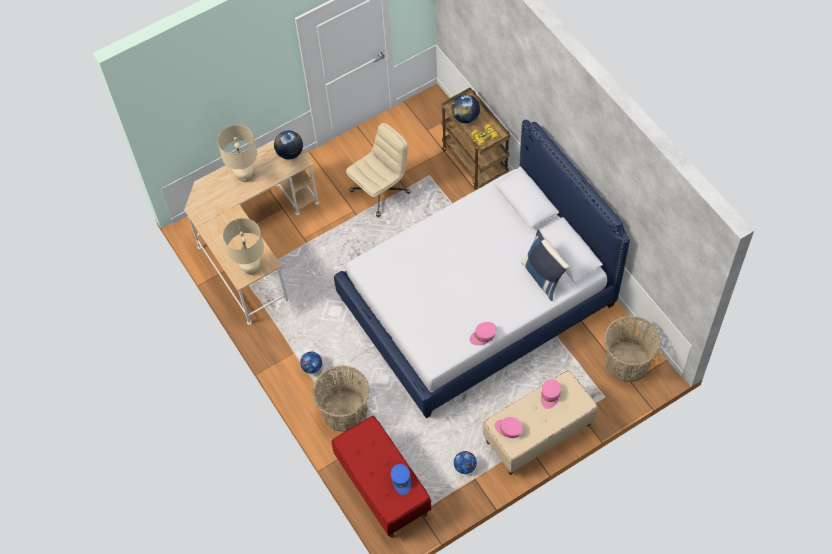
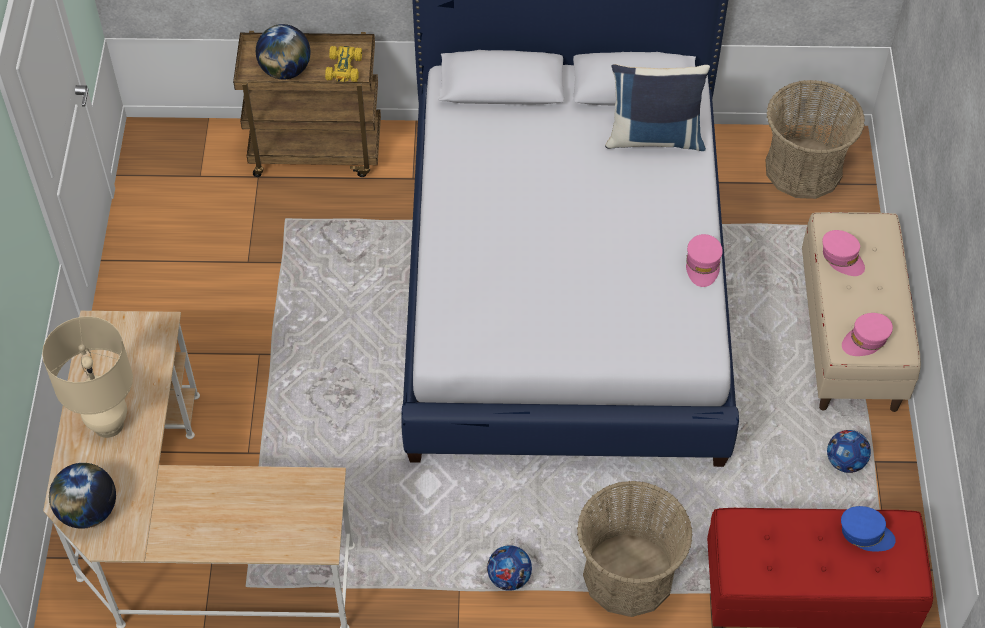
camera: 60 degrees left, 5 degrees down
beige table lamp [223,218,264,275] -> none
globe [274,130,303,160] -> globe moved to [49,463,116,529]
beige office chair [346,123,411,217] -> none

